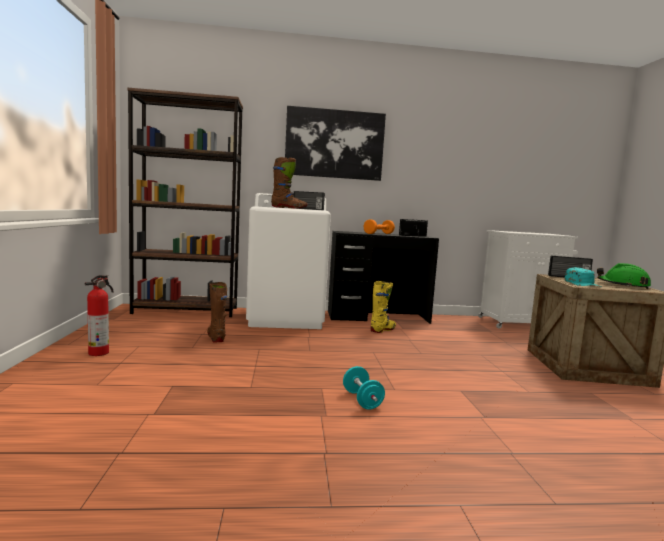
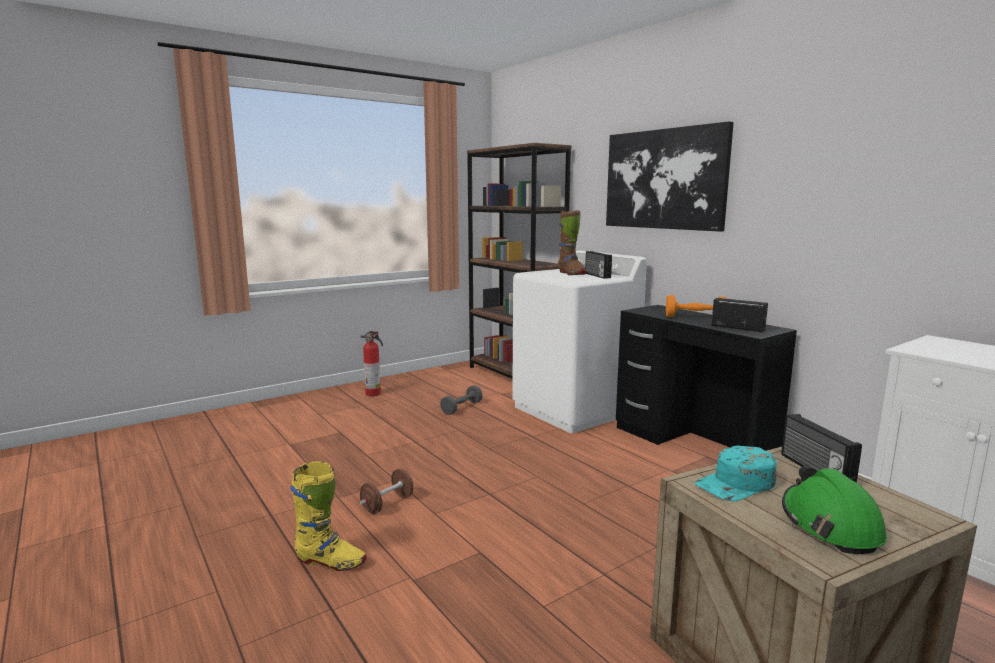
camera: 60 degrees right, 5 degrees up
brown boot [207,282,227,342] -> grey dumbbell [440,385,483,415]
turquoise dumbbell [343,366,385,409] -> brown dumbbell [360,469,413,514]
yellow boot [371,281,396,333] -> yellow boot moved to [290,461,367,571]

